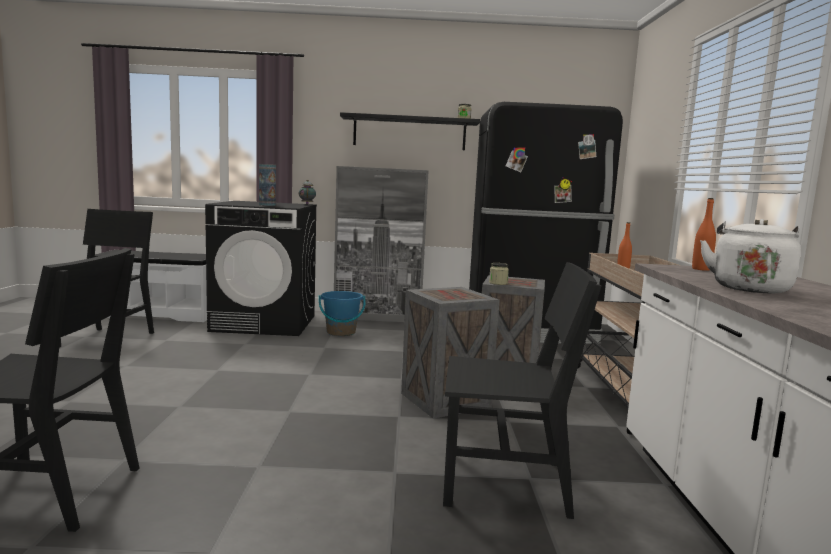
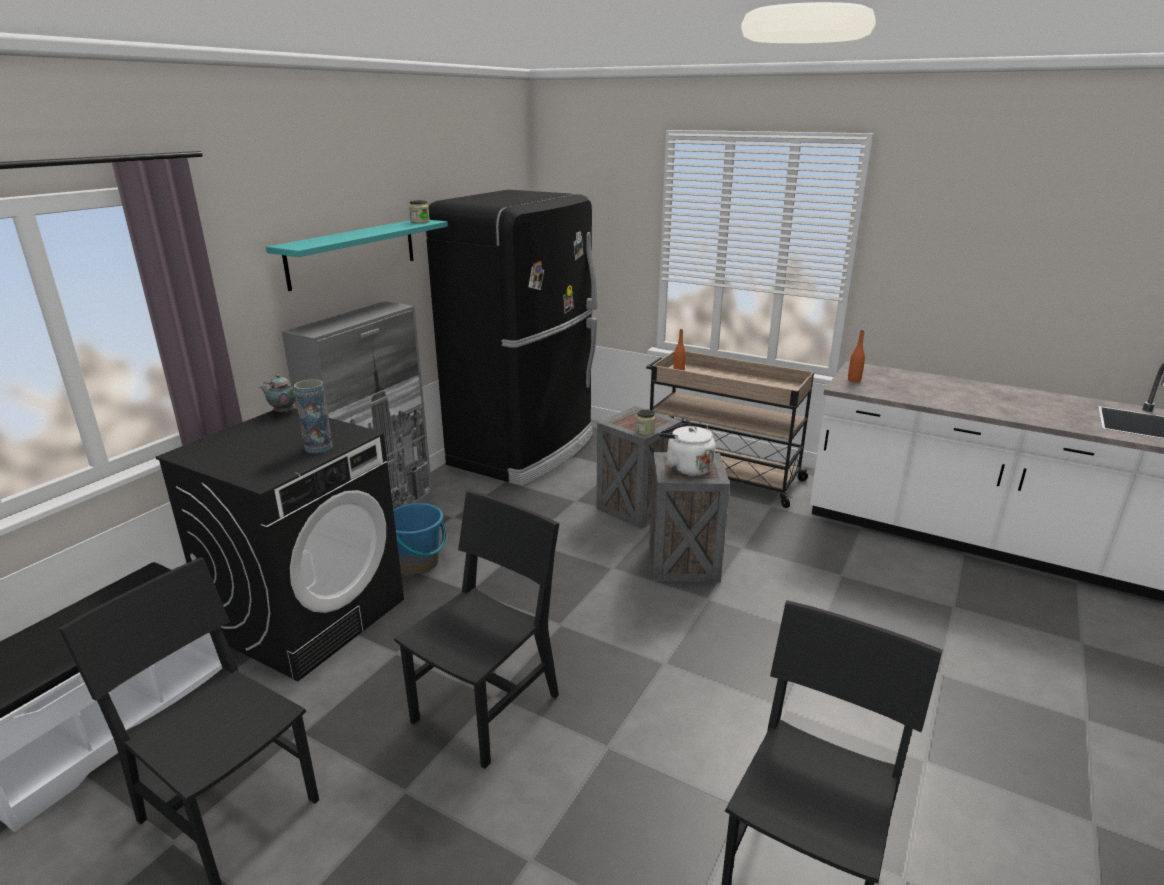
camera: 60 degrees left, 15 degrees up
black shelf [340,112,480,150] -> turquoise shelf [266,220,448,291]
black chair [443,262,601,519] -> black chair moved to [394,490,560,769]
white kettle [700,219,801,293] -> white kettle moved to [659,422,716,476]

